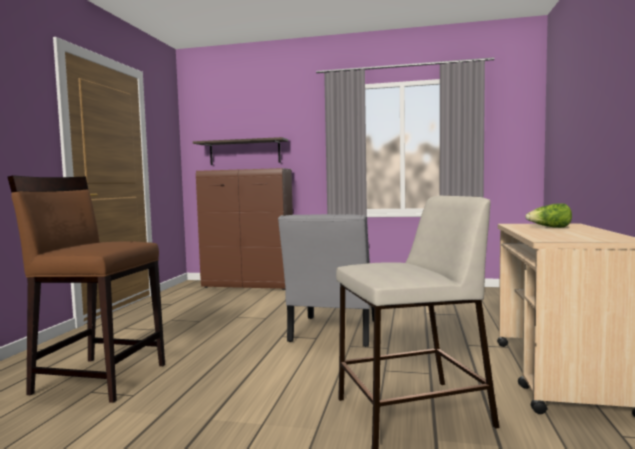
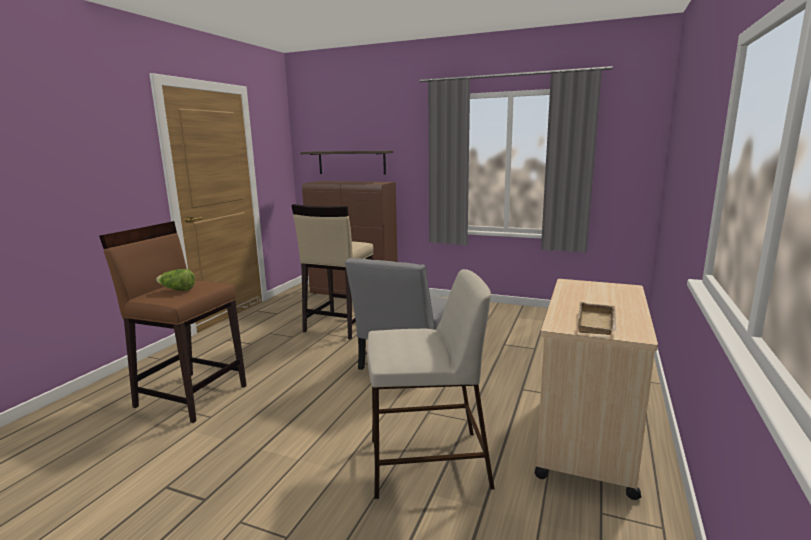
camera: 10 degrees right, 10 degrees up
lettuce [525,203,572,228] -> lettuce moved to [156,269,195,291]
none -> beige stool [291,204,373,339]
none -> beige tray [577,302,617,335]

